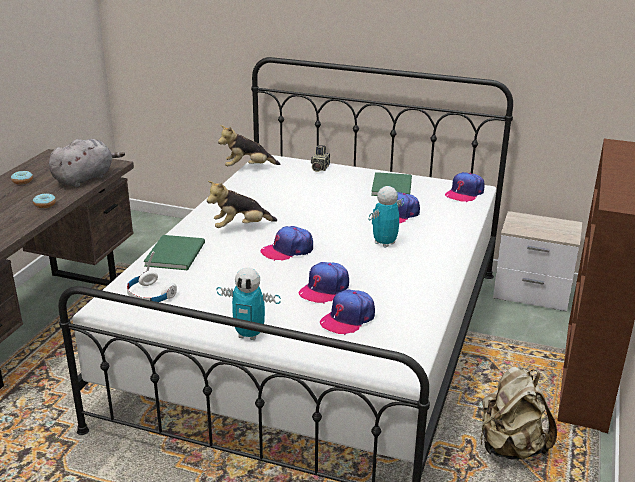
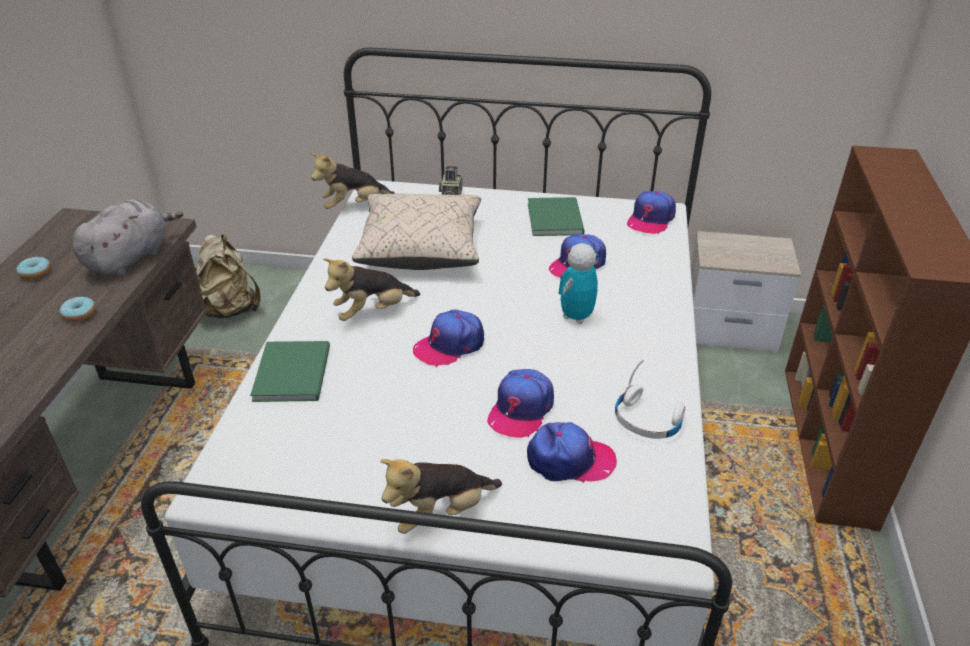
camera: 10 degrees left, 10 degrees up
white headphones [127,252,177,302] -> white headphones moved to [615,359,686,439]
toy robot [217,267,281,340] -> plush toy [380,459,502,534]
cap [320,289,375,335] -> cap turned 120 degrees counterclockwise [527,422,617,483]
beige backpack [480,366,557,460] -> beige backpack moved to [195,234,261,319]
none -> beige pillow [352,194,481,270]

